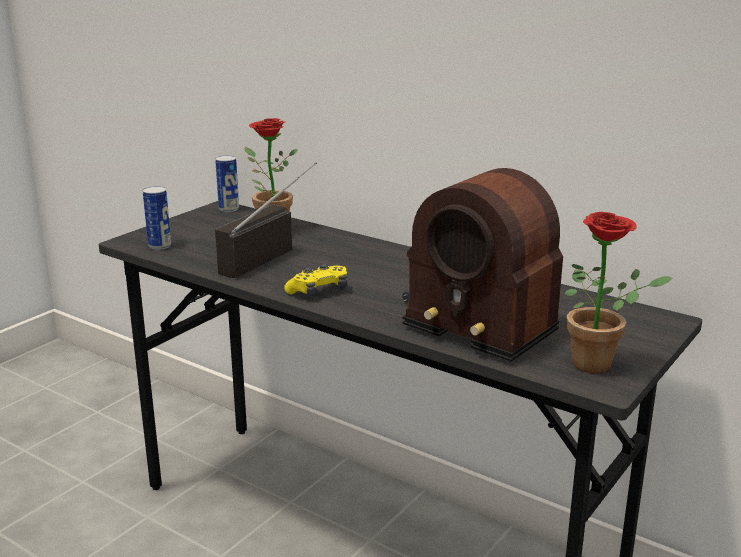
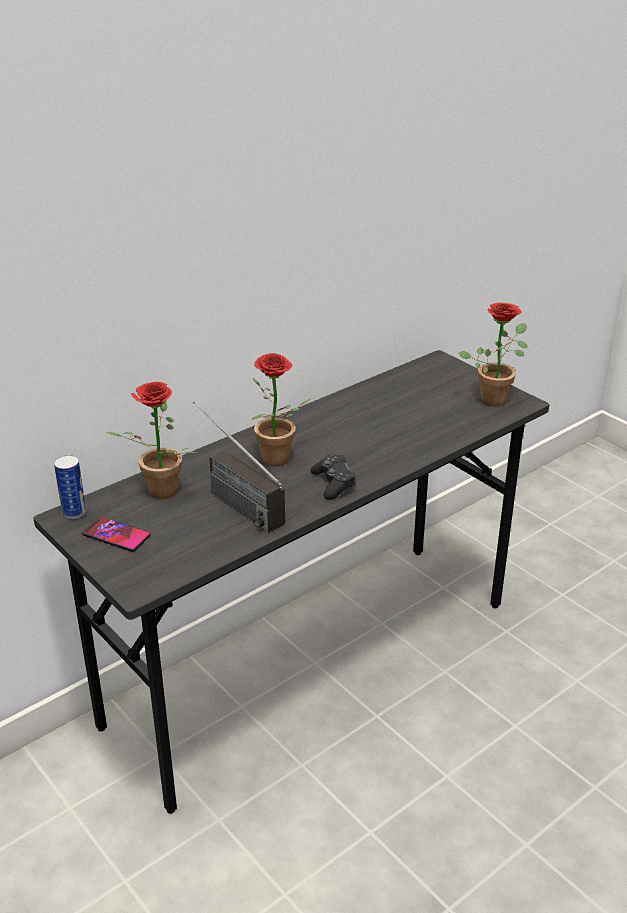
camera: 75 degrees left, 10 degrees up
can [143,186,171,250] -> none
yellow game controller [284,264,347,296] -> black game controller [310,454,356,500]
radio [402,168,563,362] -> none
none -> phone [82,517,151,552]
none -> potted plant [251,353,311,466]

